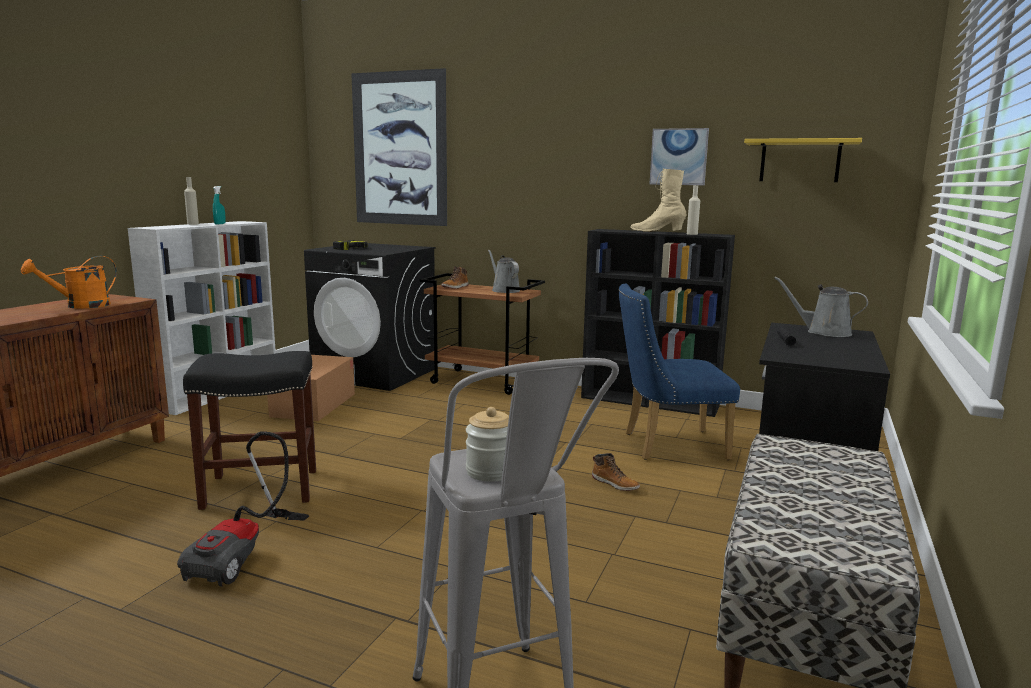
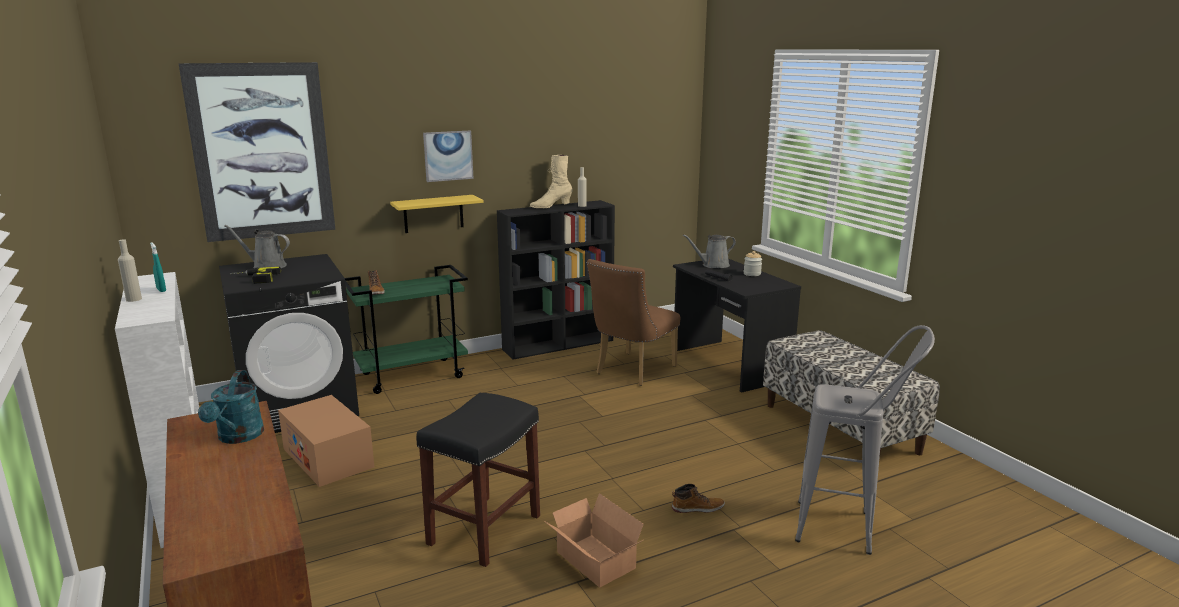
camera: 50 degrees left, 5 degrees up
orange watering can [21,256,117,309] -> turquoise watering can [198,370,264,444]
vacuum cleaner [177,431,309,587] -> cardboard box [544,493,644,588]
brown cart [420,273,545,395] -> green cart [345,265,468,394]
jar [466,407,509,482] -> jar moved to [744,251,762,276]
grey watering can [488,250,520,293] -> grey watering can moved to [225,225,290,268]
boot [592,453,640,491] -> boot moved to [672,484,725,513]
blue chair [619,284,740,460] -> brown chair [587,259,680,386]
picture [650,128,709,185] -> picture moved to [423,131,474,182]
yellow shelf [744,138,862,182] -> yellow shelf moved to [390,195,483,233]

